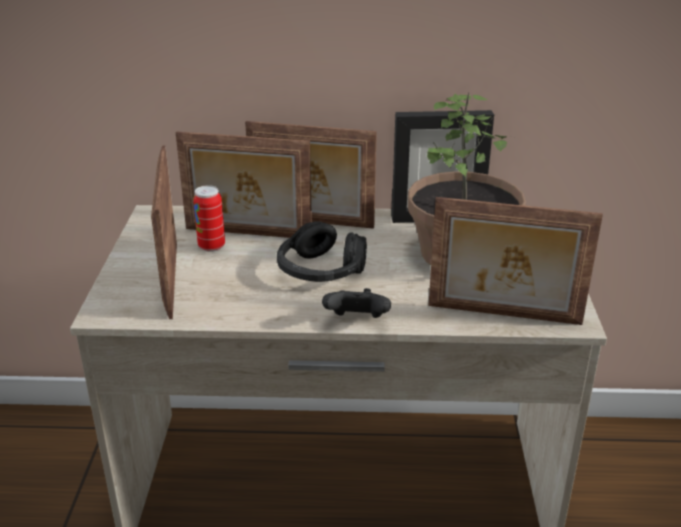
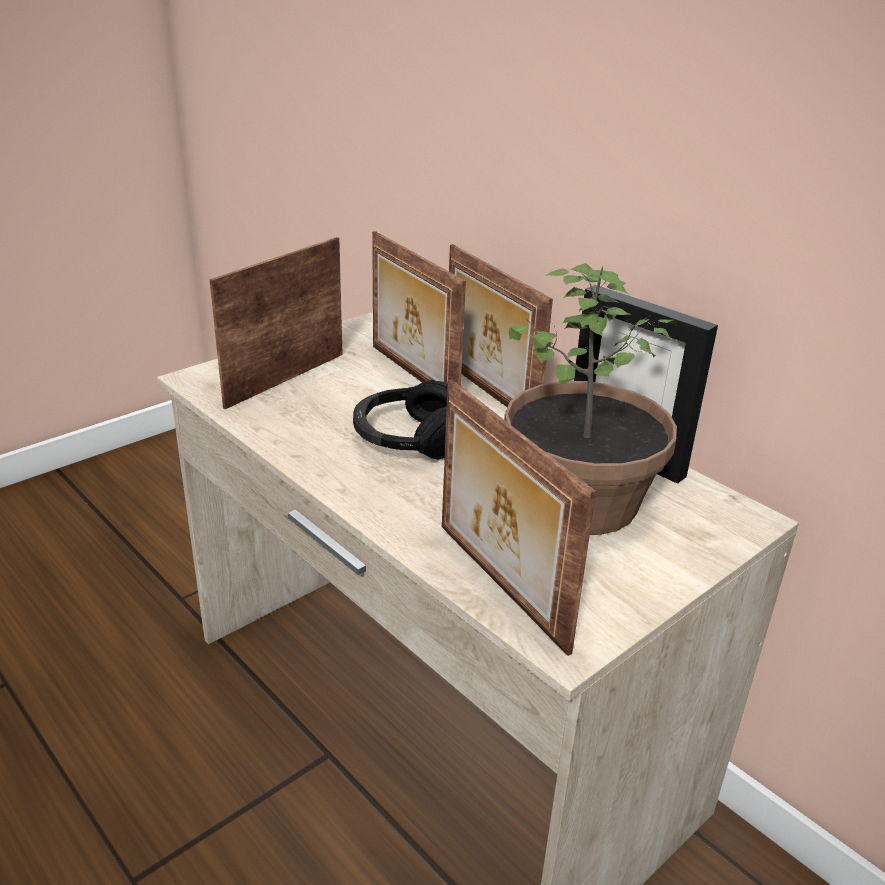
camera: 45 degrees right, 0 degrees up
can [193,185,225,252] -> none
black game controller [322,288,391,318] -> none

